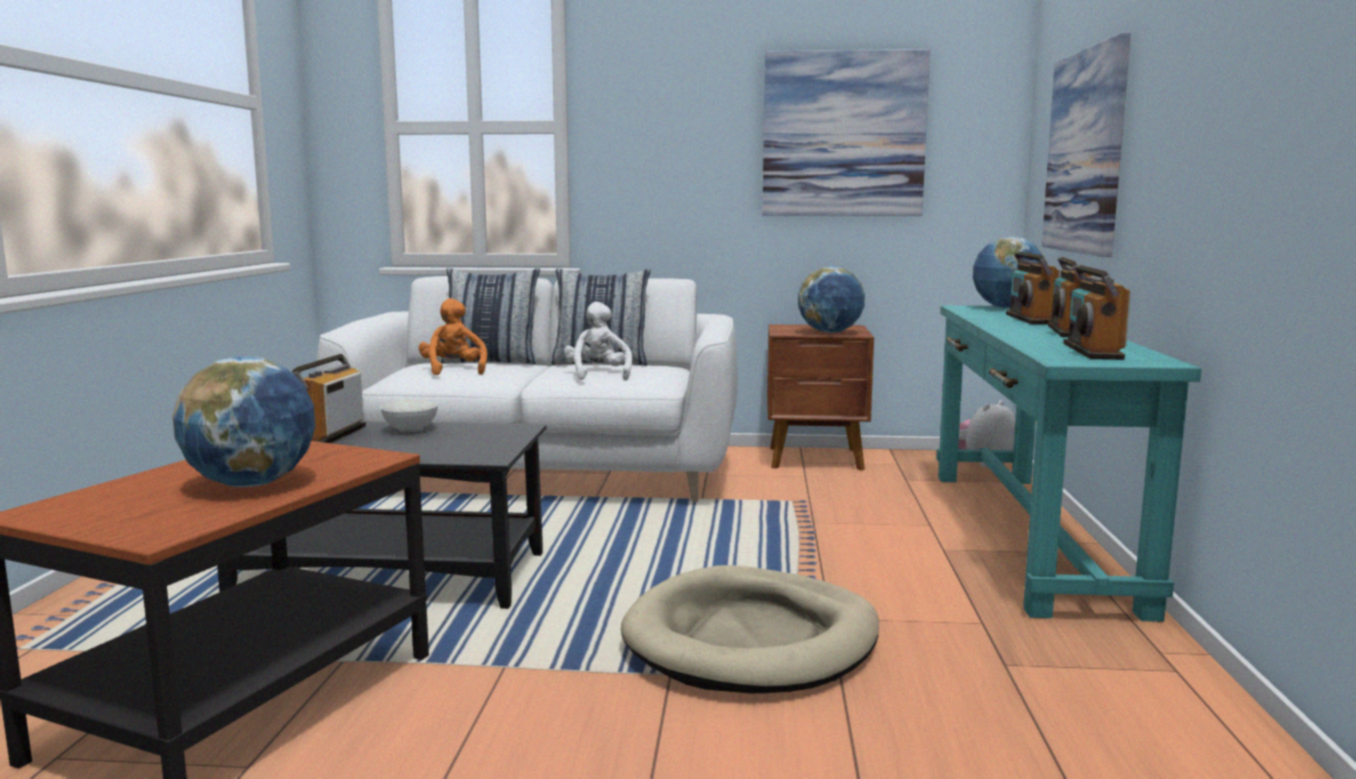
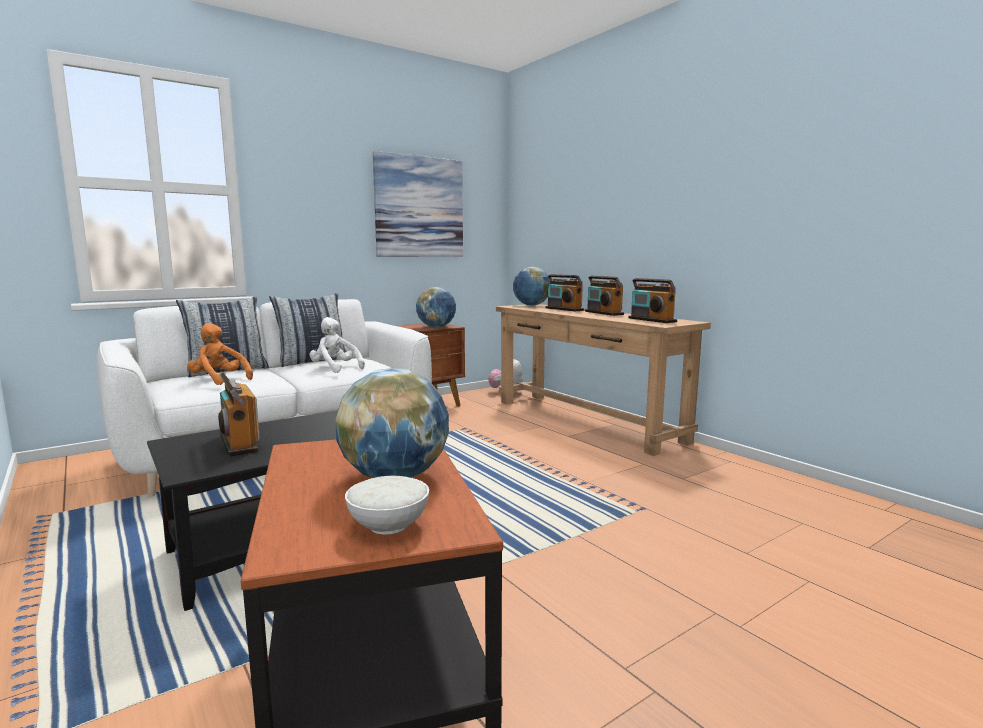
camera: 40 degrees left, 0 degrees up
white bowl [381,399,438,433] -> white bowl moved to [345,476,429,535]
beige dog bed [621,565,879,693] -> none
turquoise console table [936,305,1202,622] -> brown console table [496,304,711,456]
picture [1042,32,1131,257] -> none

